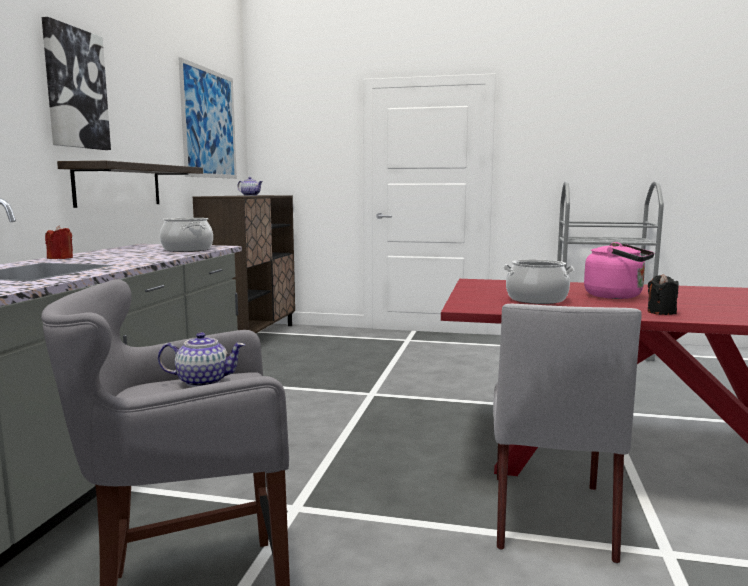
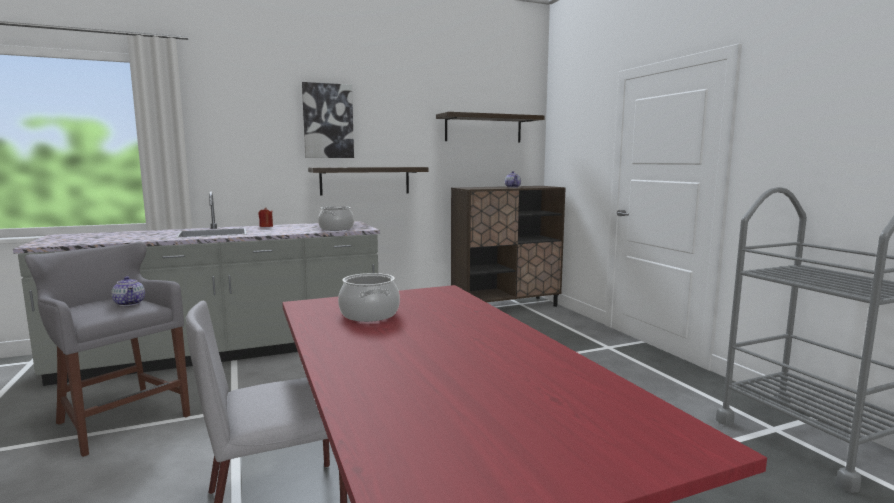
camera: 55 degrees right, 0 degrees up
picture [178,57,237,179] -> shelf [436,112,544,142]
pink kettle [584,242,654,299] -> none
black candle [647,274,679,315] -> none

